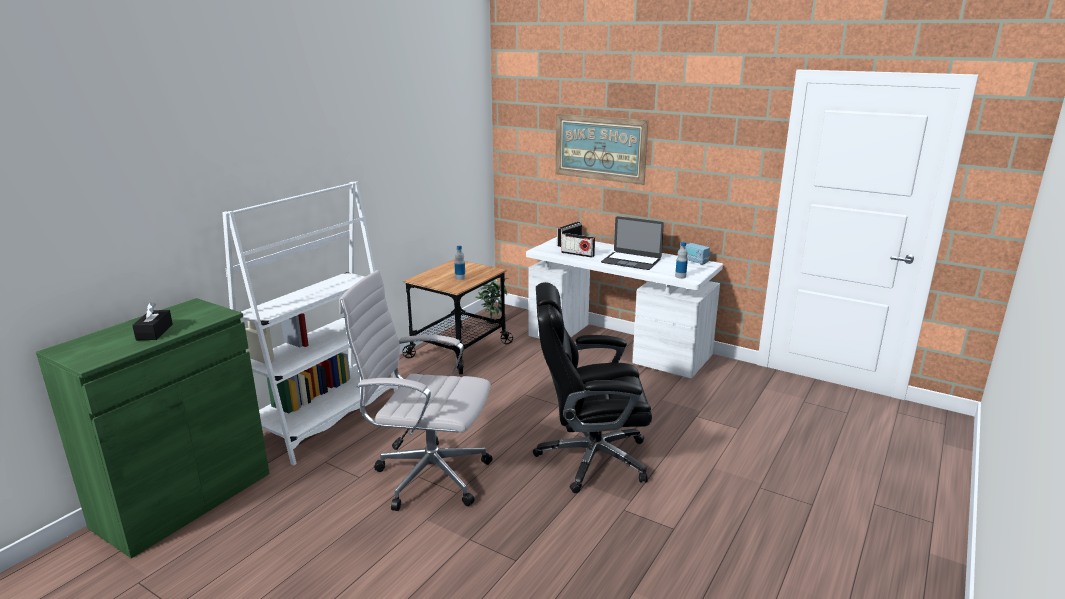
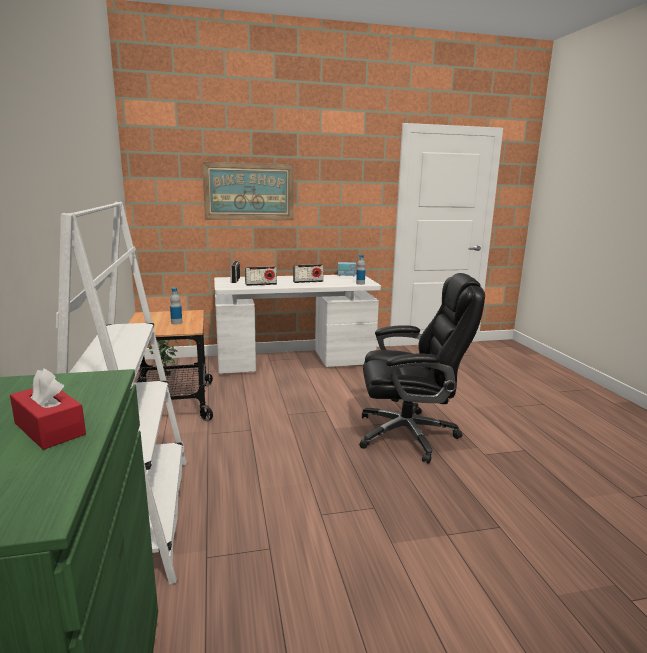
camera: 45 degrees left, 5 degrees down
black tissue box [132,302,173,340] -> red tissue box [10,368,86,450]
white office chair [339,270,493,511] -> none
black office chair [533,282,652,493] -> black office chair turned 135 degrees counterclockwise [359,273,485,464]
laptop [601,216,664,270] -> radio [293,264,324,283]

